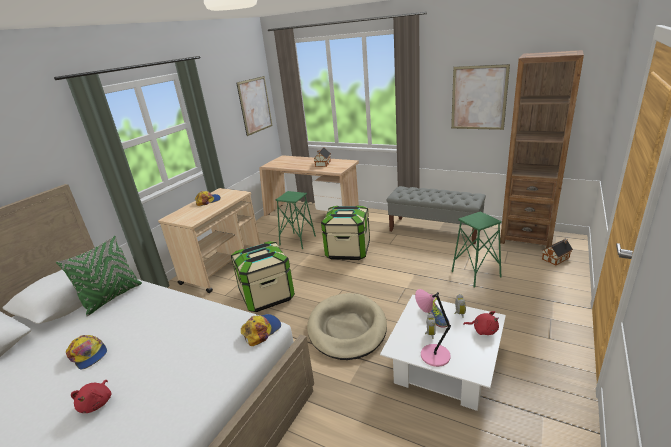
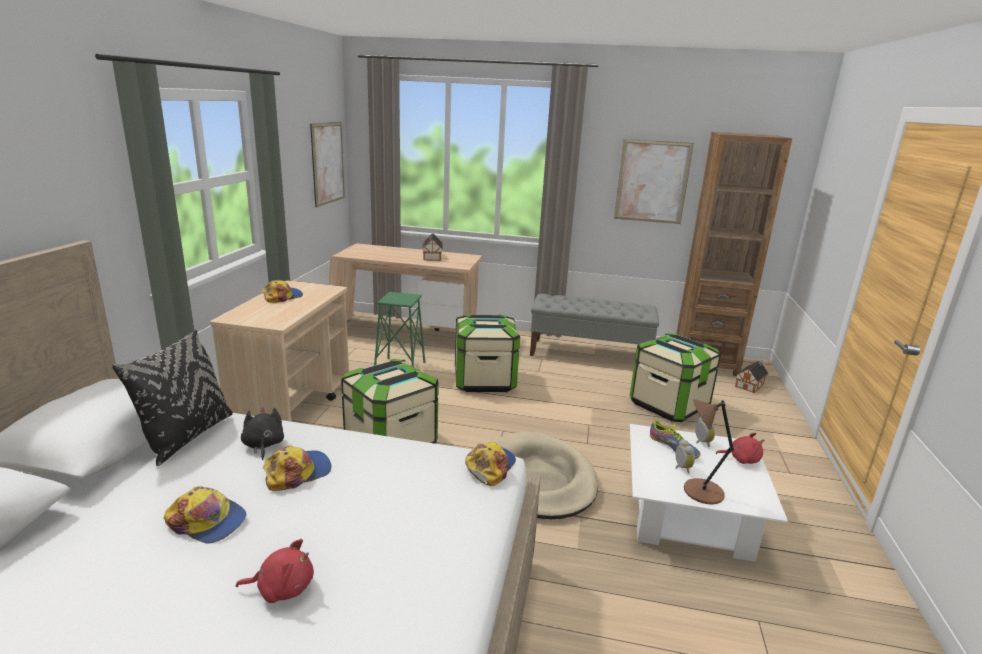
camera: 20 degrees left, 5 degrees down
green pillow [56,236,142,316] -> black pillow [112,330,233,466]
red plush toy [71,380,111,413] -> red plush toy turned 75 degrees counterclockwise [236,539,314,603]
pink table lamp [415,289,451,367] -> brown table lamp [684,399,734,504]
green stool [452,211,502,288] -> storage box [630,334,721,422]
none -> black plush toy [241,407,284,460]
none -> cap [263,446,331,491]

